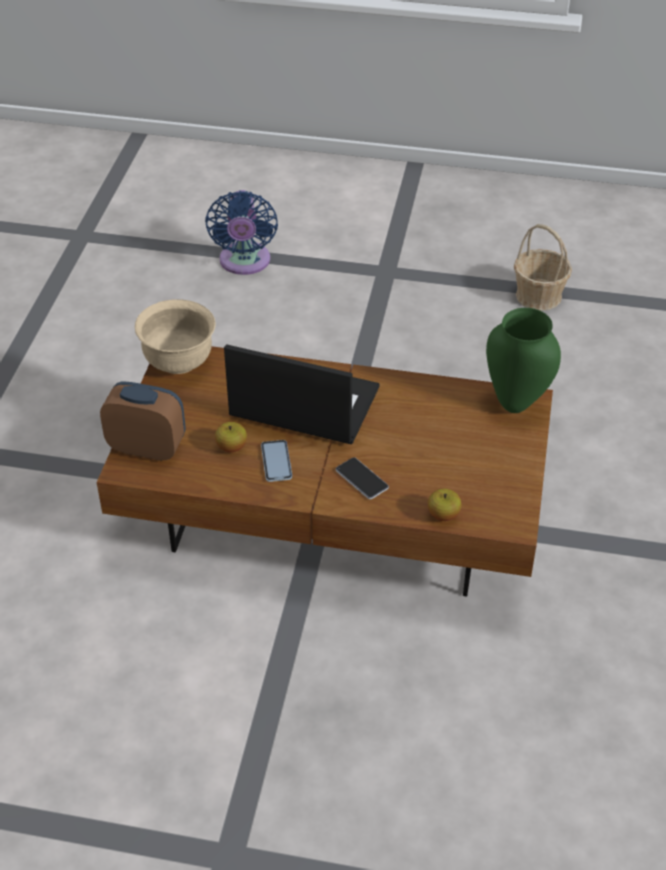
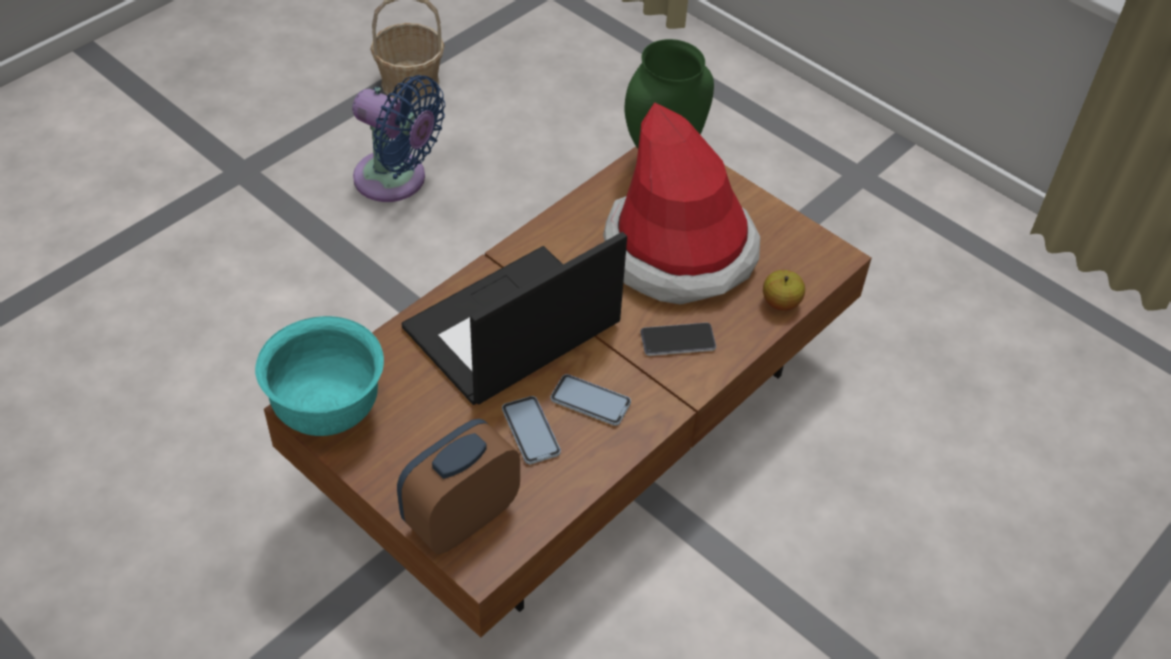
camera: 60 degrees left, 5 degrees up
beige bowl [135,299,216,374] -> turquoise bowl [255,316,384,436]
blue fan [205,190,278,275] -> blue fan moved to [352,75,445,202]
apple [215,422,247,452] -> phone [502,396,561,464]
none -> hat [603,102,760,305]

